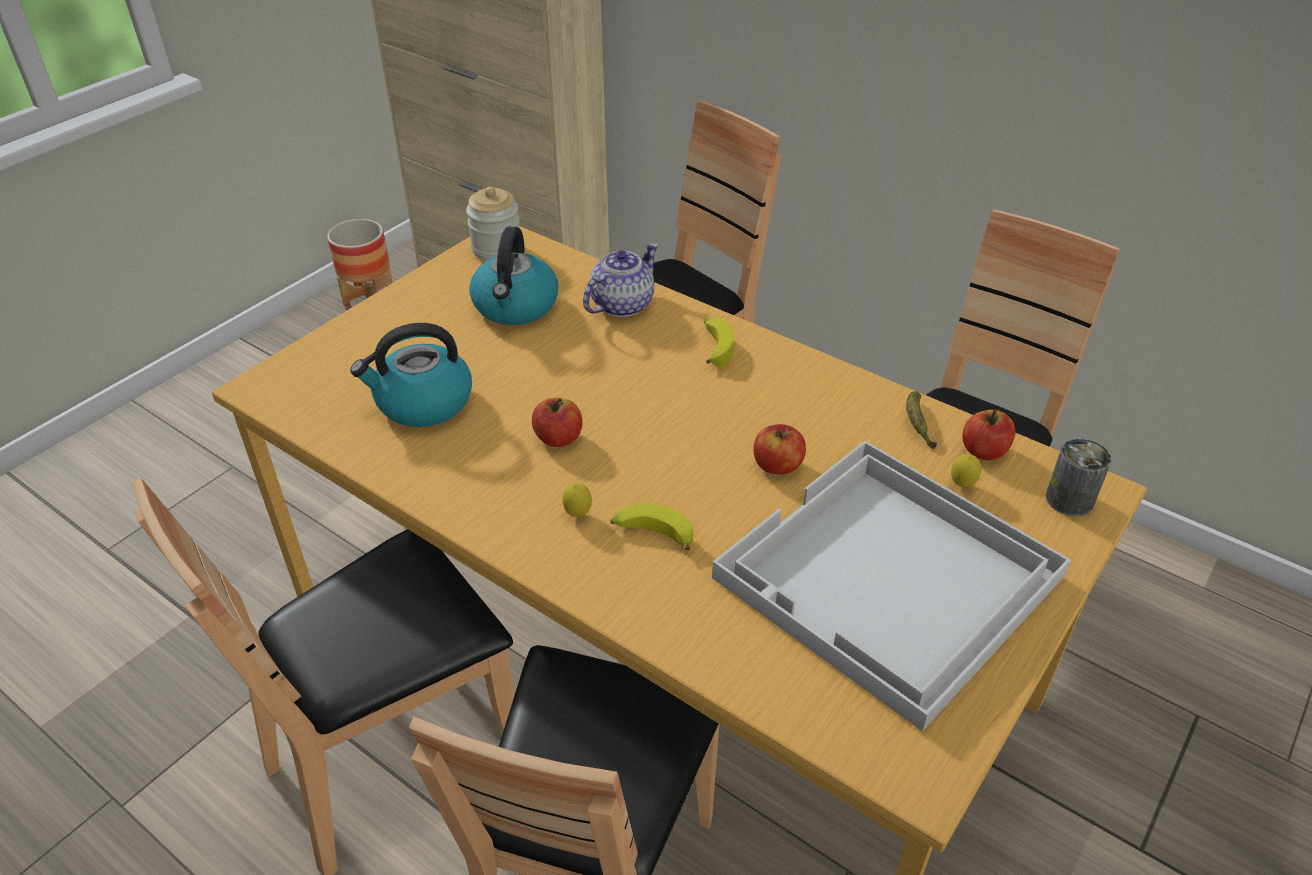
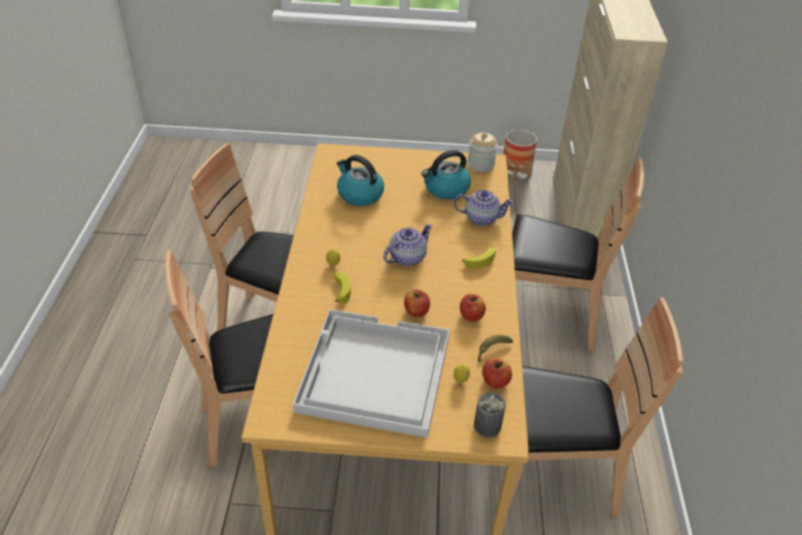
camera: 55 degrees right, 0 degrees up
apple [532,398,583,447] -> apple moved to [460,294,486,322]
none -> teapot [383,224,433,266]

